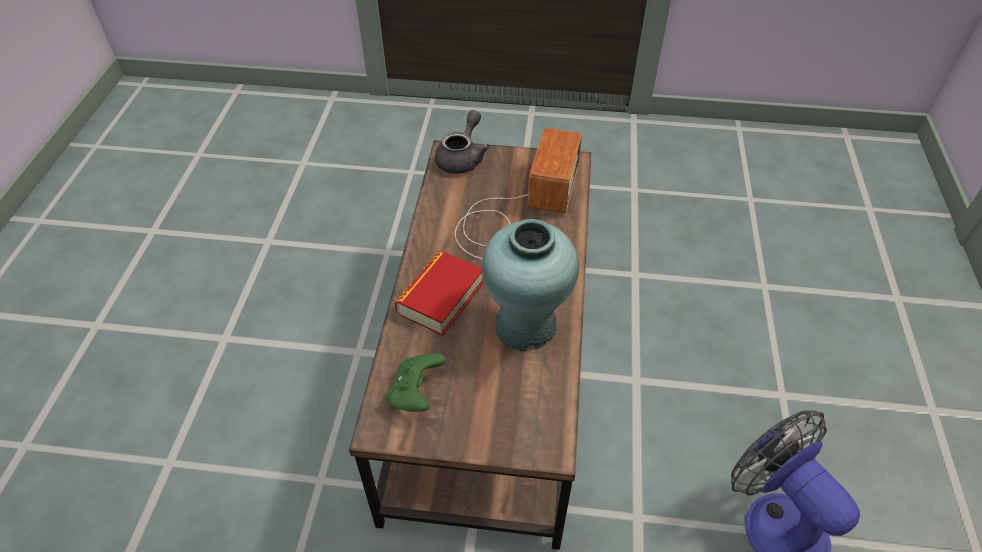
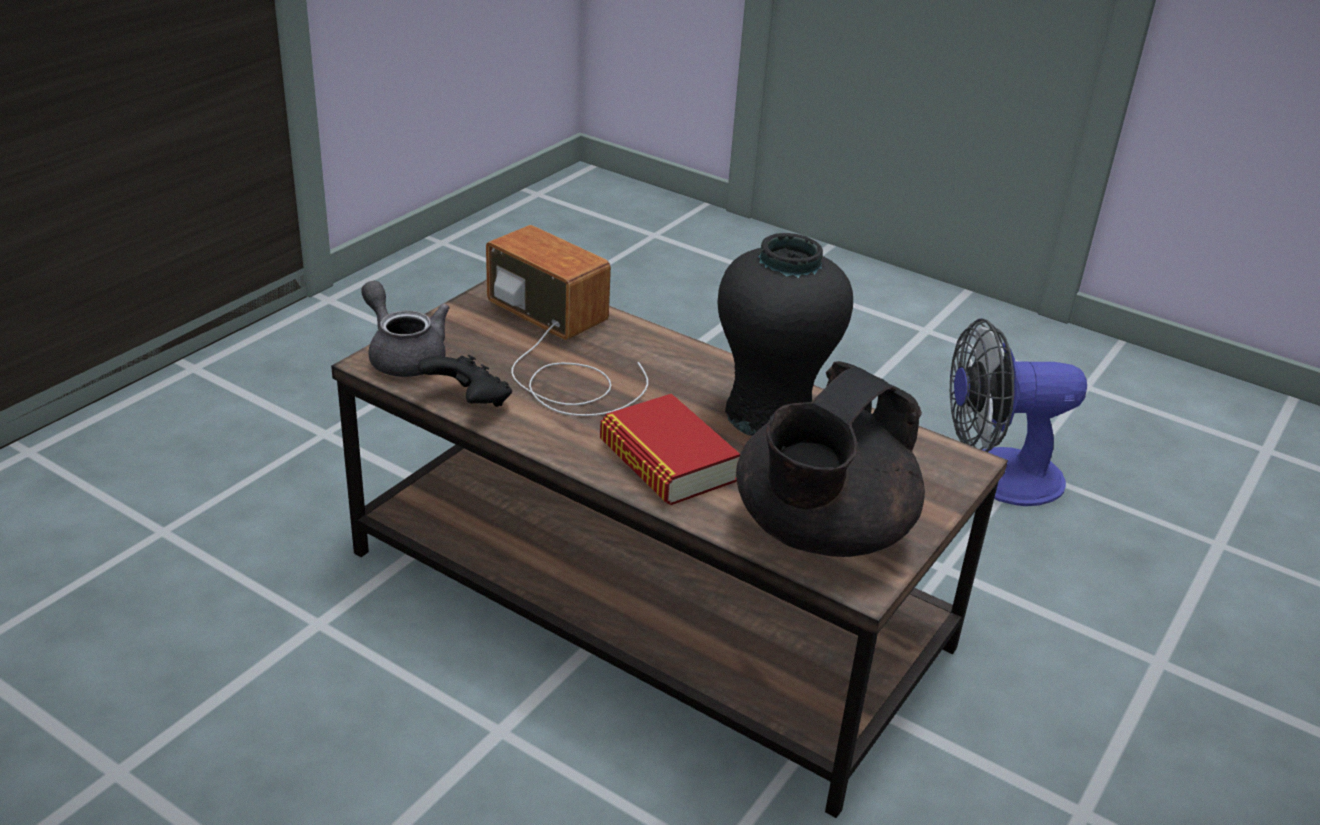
camera: 65 degrees left, 15 degrees down
green game controller [386,353,446,412] -> black teapot [736,361,925,557]
turquoise vase [482,219,579,351] -> black vase [718,233,853,436]
none -> black game controller [418,355,512,407]

